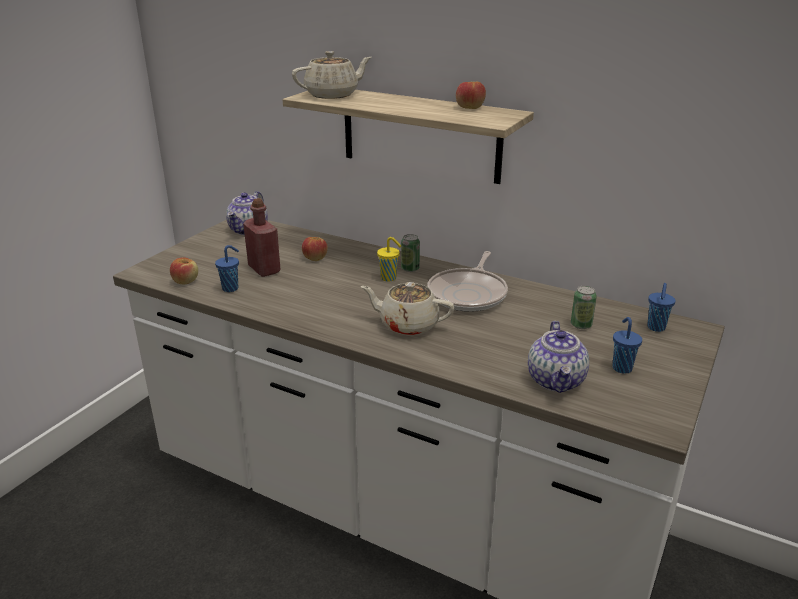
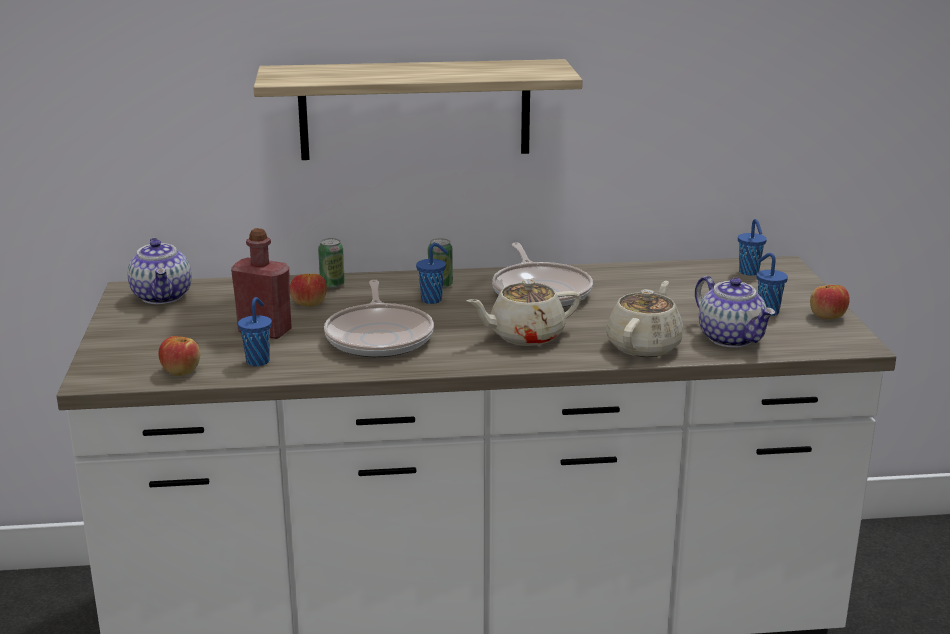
camera: 35 degrees left, 5 degrees down
beige teapot [292,51,372,99] -> beige teapot moved to [606,281,684,357]
yellow cup [377,237,401,282] -> blue cup [416,243,448,304]
apple [456,82,486,109] -> apple moved to [810,285,850,319]
can [571,286,597,329] -> can moved to [318,238,345,289]
none -> frying pan [324,280,434,357]

